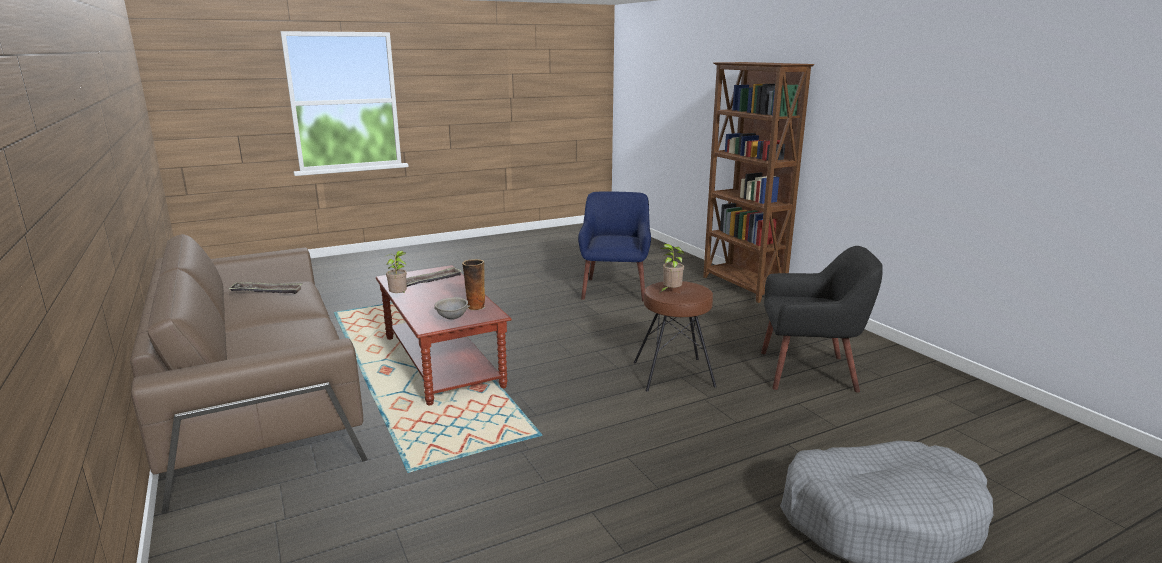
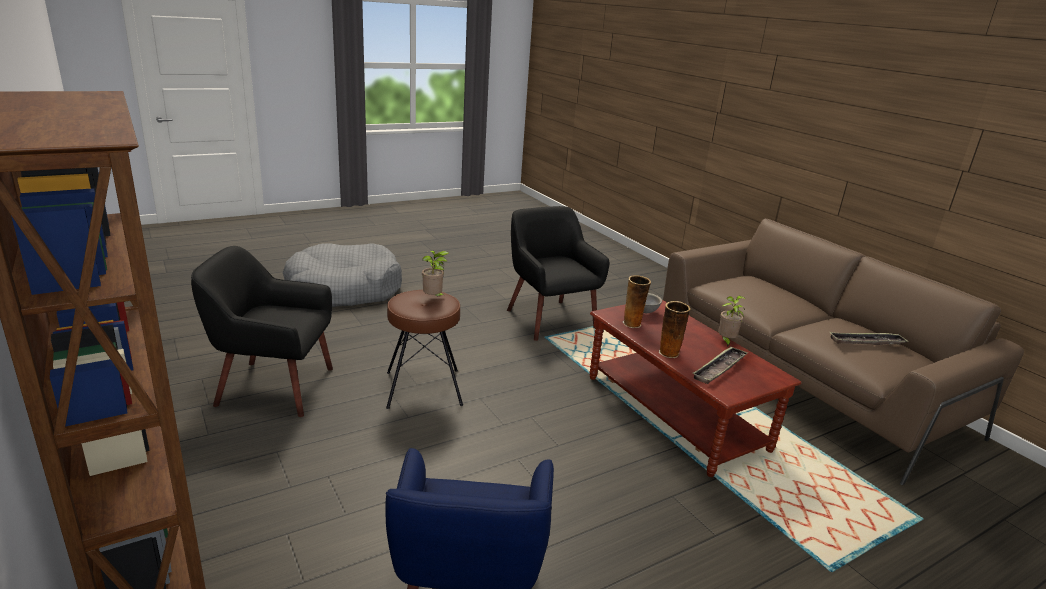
camera: 175 degrees right, 5 degrees up
none -> black armchair [507,206,609,341]
none -> vase [659,301,690,358]

